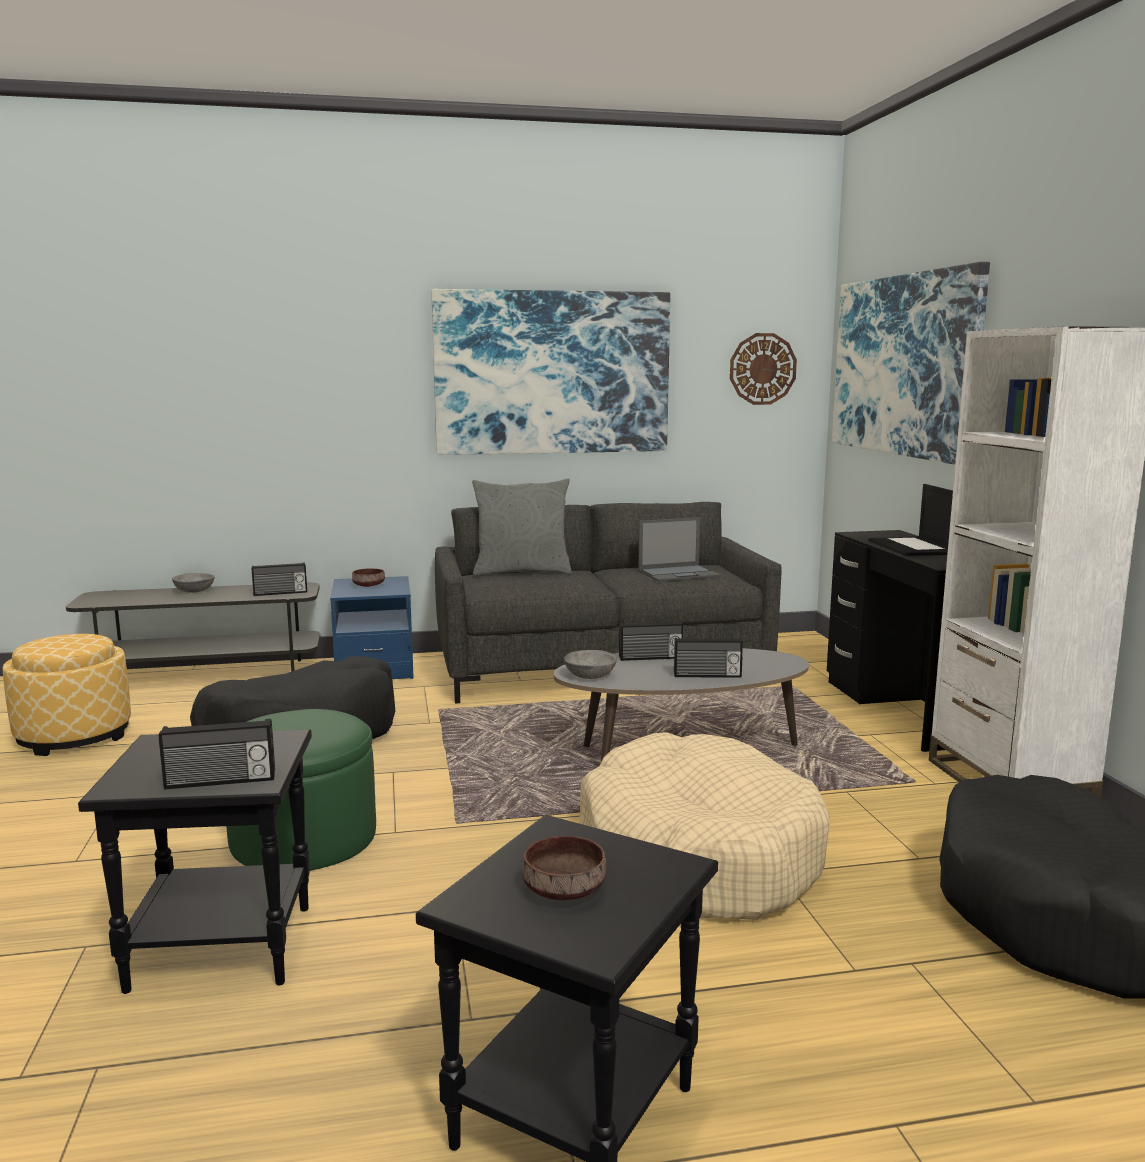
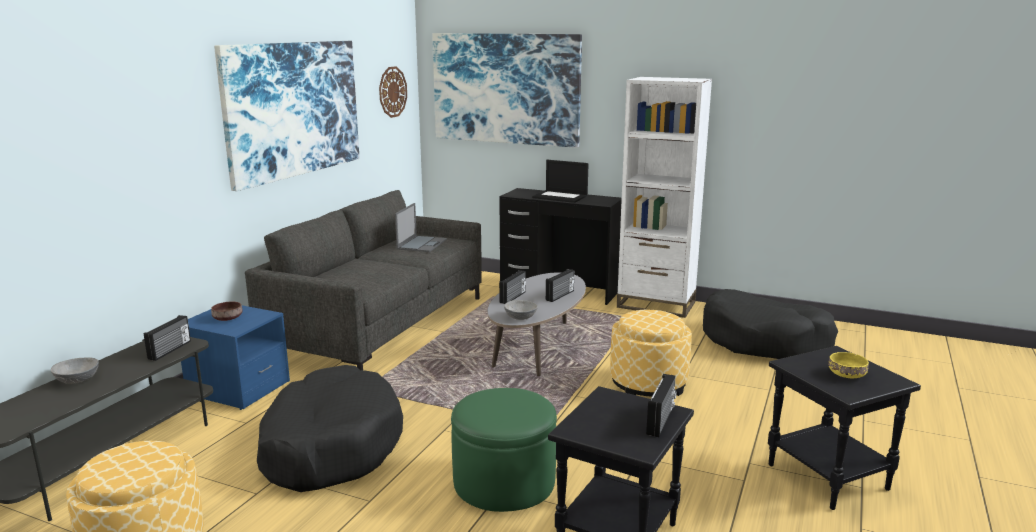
camera: 55 degrees left, 5 degrees up
grey pillow [472,478,572,576] -> none
brown bowl [522,836,606,900] -> yellow bowl [829,352,869,378]
beige dog bed [580,732,830,920] -> ottoman [610,310,692,397]

